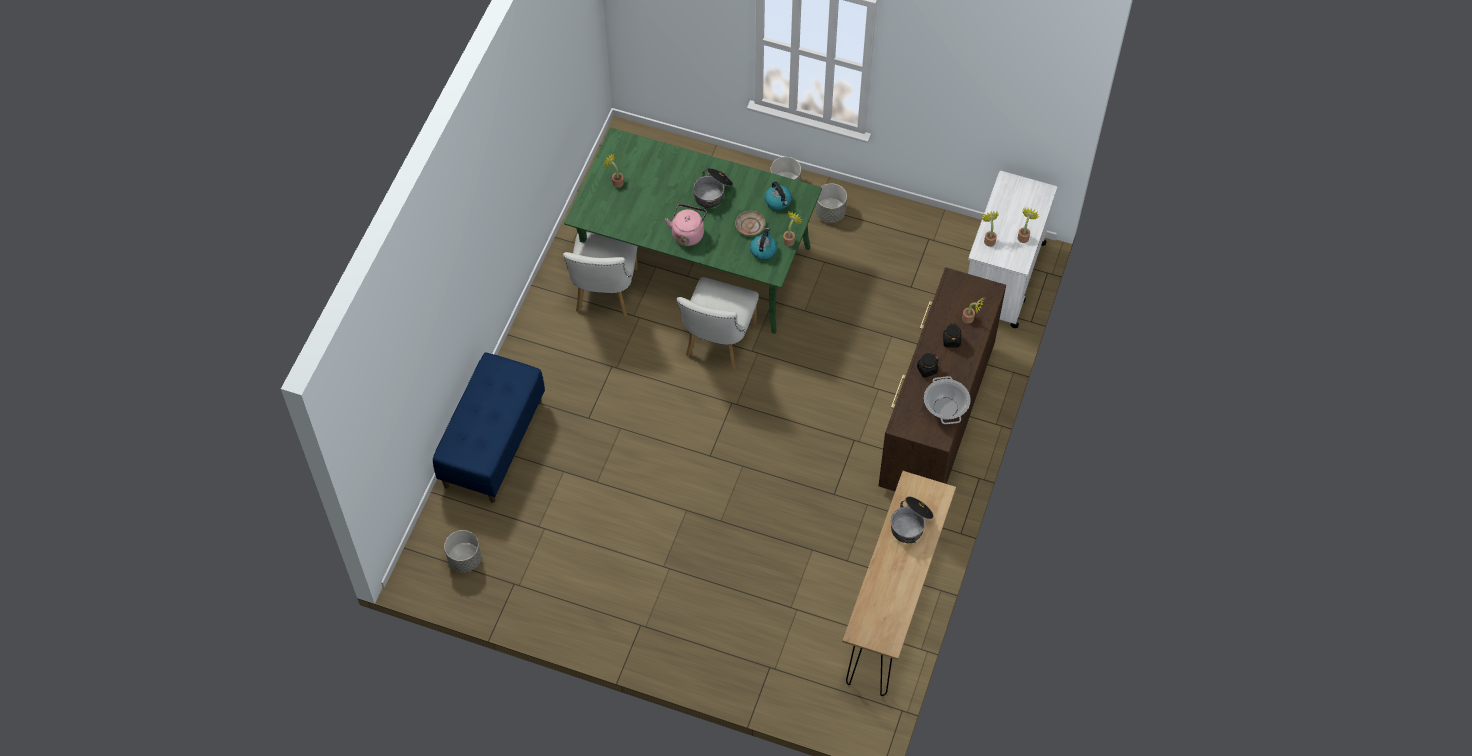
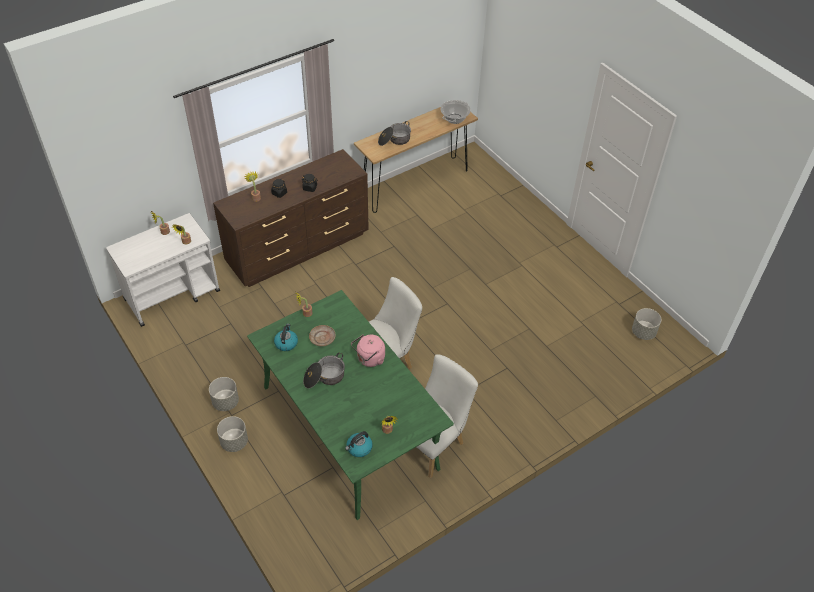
camera: 145 degrees left, 10 degrees down
blue bench [433,352,545,503] -> none
kettle [750,228,777,260] -> kettle moved to [345,431,373,457]
cooking pot [924,376,971,424] -> cooking pot moved to [441,100,471,124]

